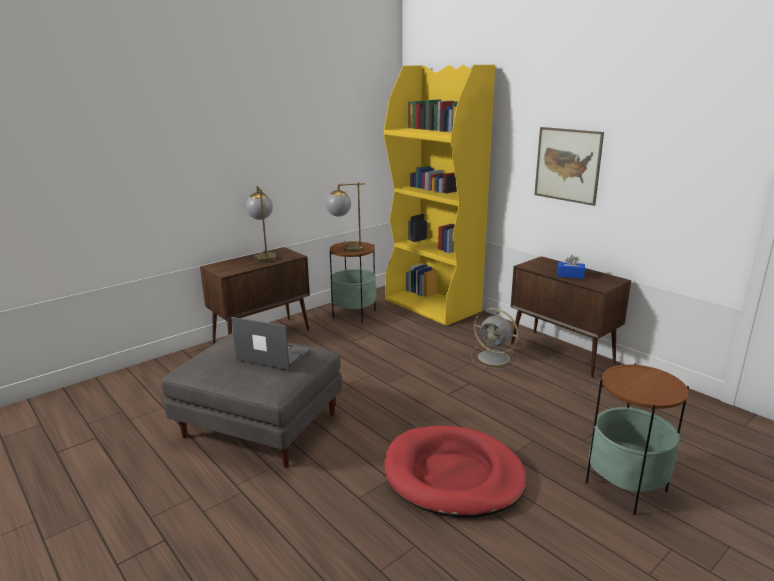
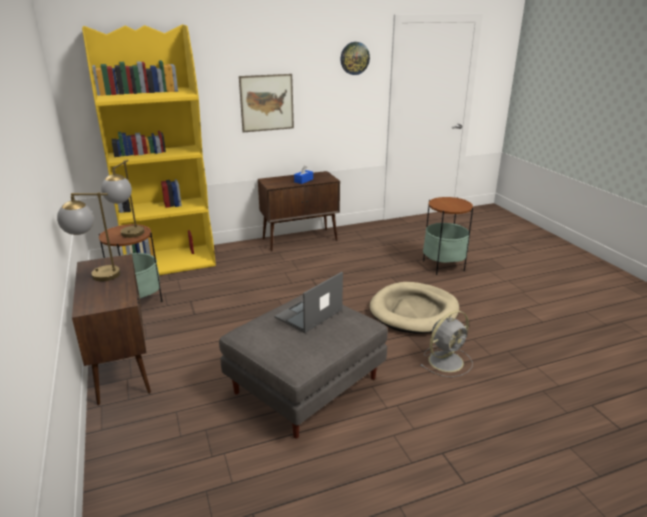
camera: 70 degrees left, 5 degrees up
red dog bed [384,426,527,518] -> beige dog bed [369,282,459,334]
grey fan [471,308,519,369] -> grey fan moved to [420,310,473,377]
none -> wall clock [340,42,370,75]

